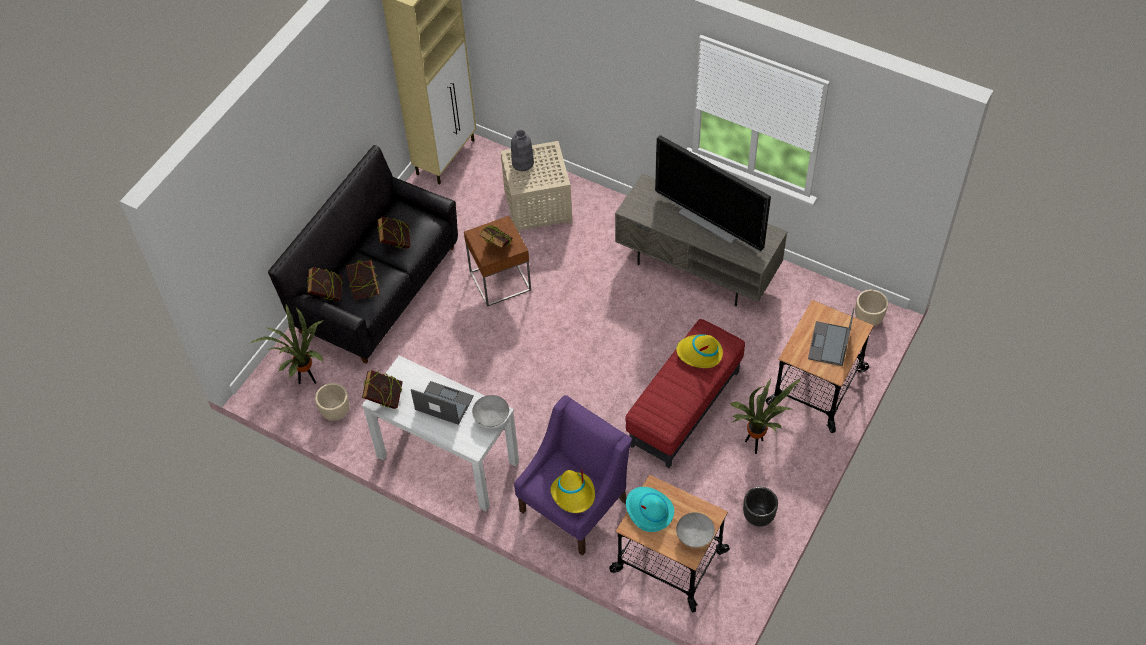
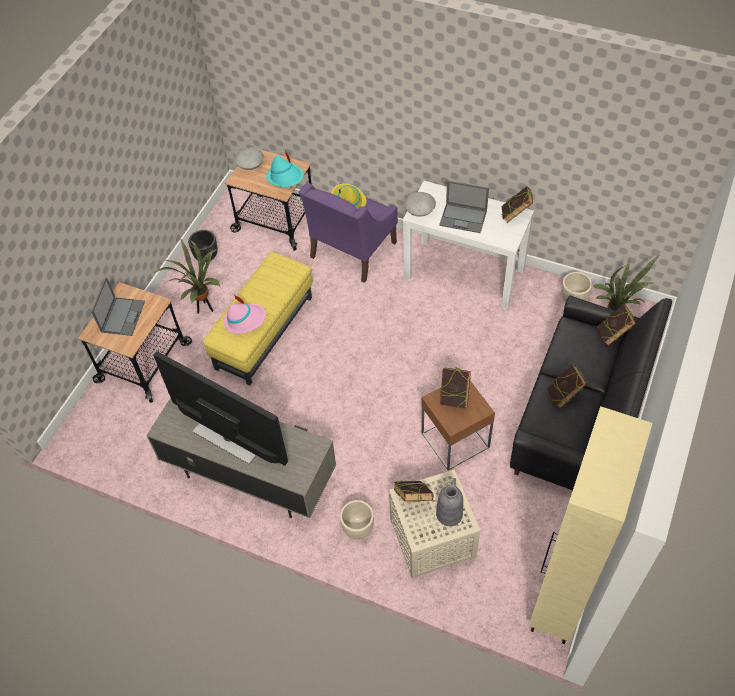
camera: 175 degrees right, 0 degrees up
book [346,260,380,300] -> book moved to [394,480,433,502]
red ottoman [625,319,745,468] -> yellow ottoman [203,252,313,385]
yellow hat [676,334,723,368] -> pink hat [224,294,266,334]
beige planter [855,290,888,326] -> beige planter moved to [340,500,374,539]

